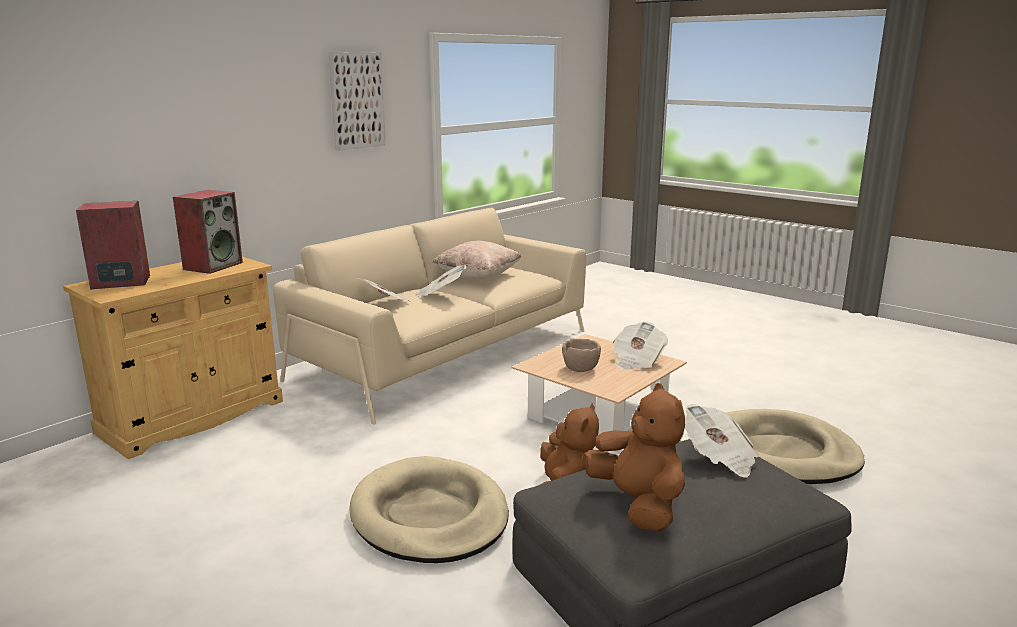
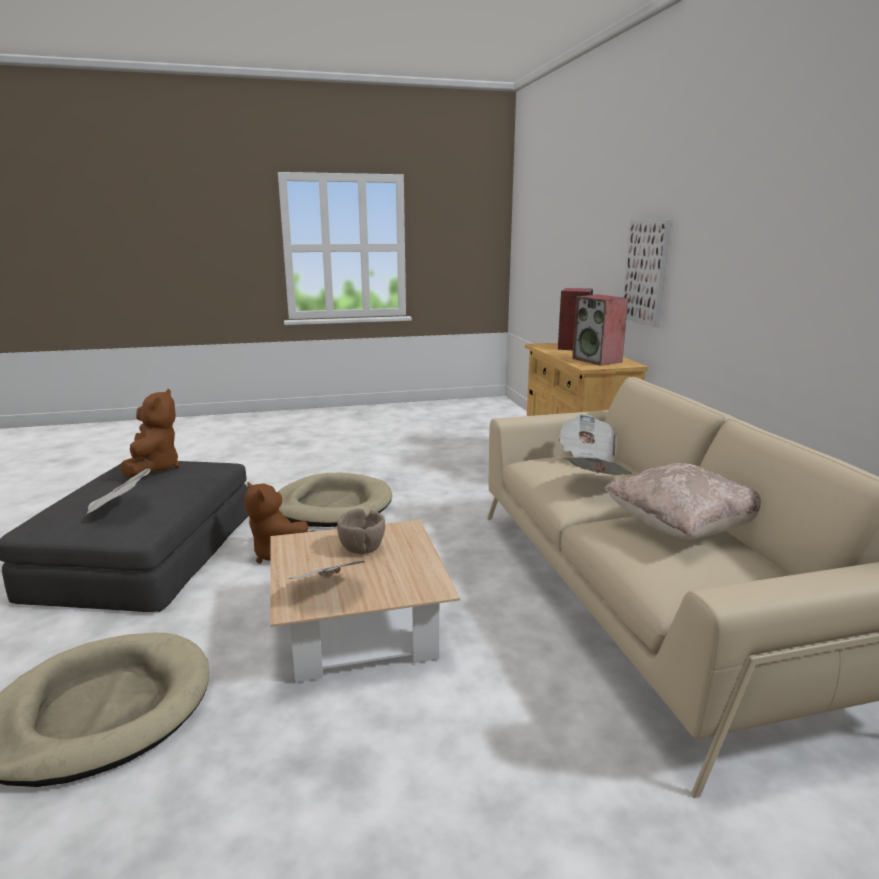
camera: 125 degrees right, 0 degrees up
picture [329,52,386,151] -> picture moved to [623,220,671,327]
brown plush toy [583,383,685,531] -> brown plush toy turned 105 degrees counterclockwise [120,389,180,478]

